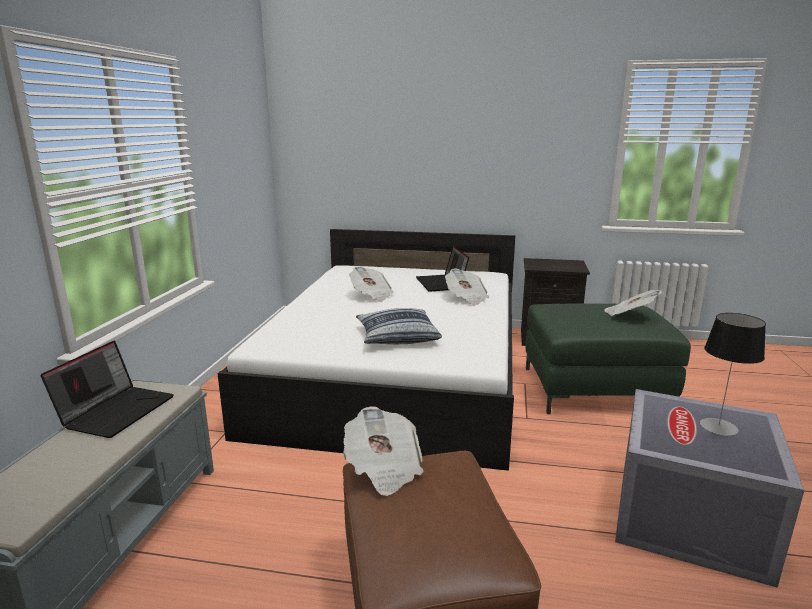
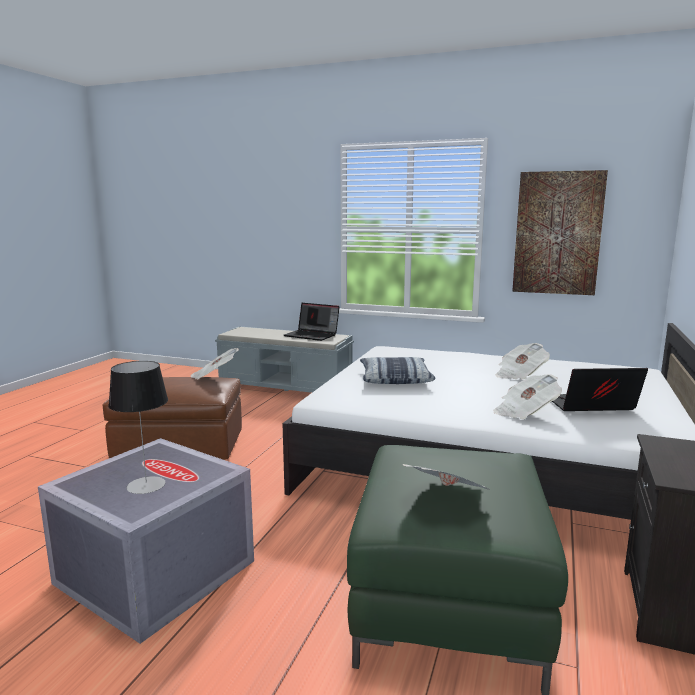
camera: 100 degrees right, 5 degrees down
none -> picture [512,170,608,295]

